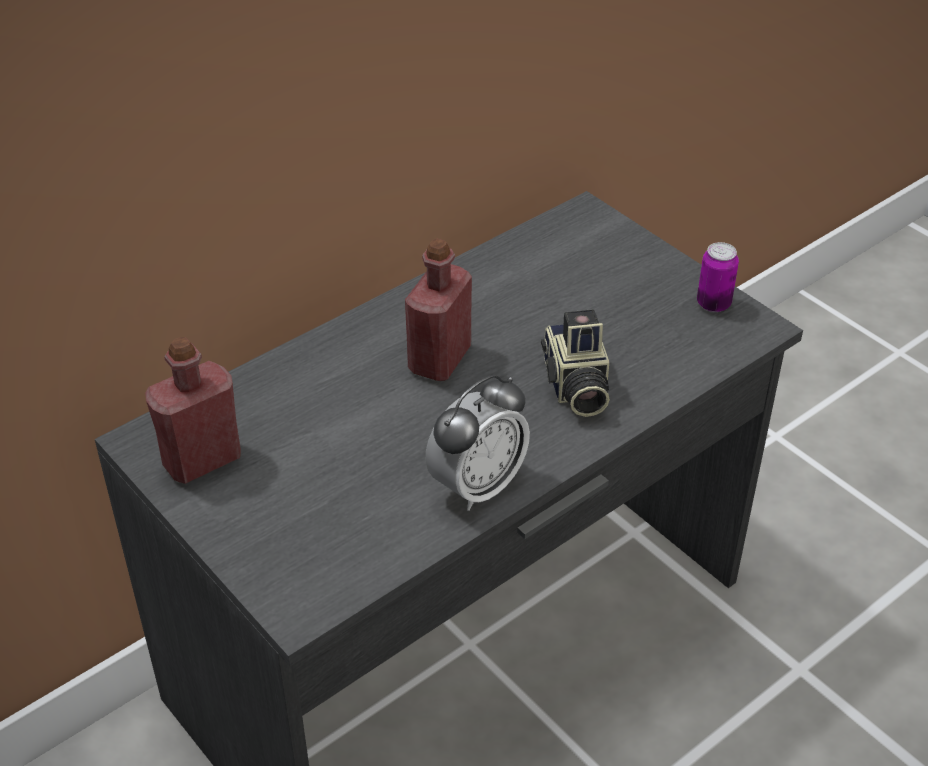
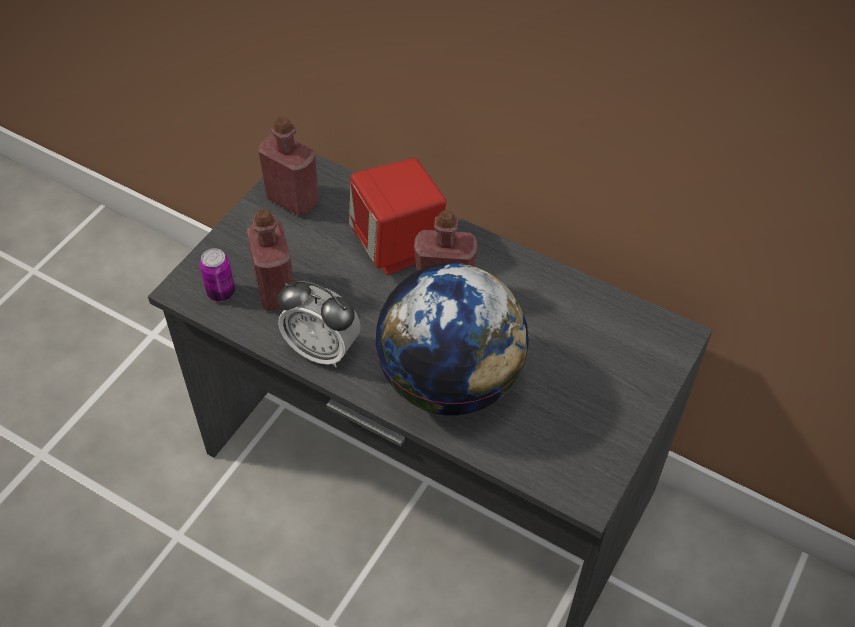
camera: 70 degrees right, 10 degrees up
camera [541,309,610,417] -> globe [375,263,529,416]
can [697,242,739,312] -> can moved to [199,248,235,301]
none -> red bottle [247,209,294,311]
none -> red speaker [349,158,446,275]

